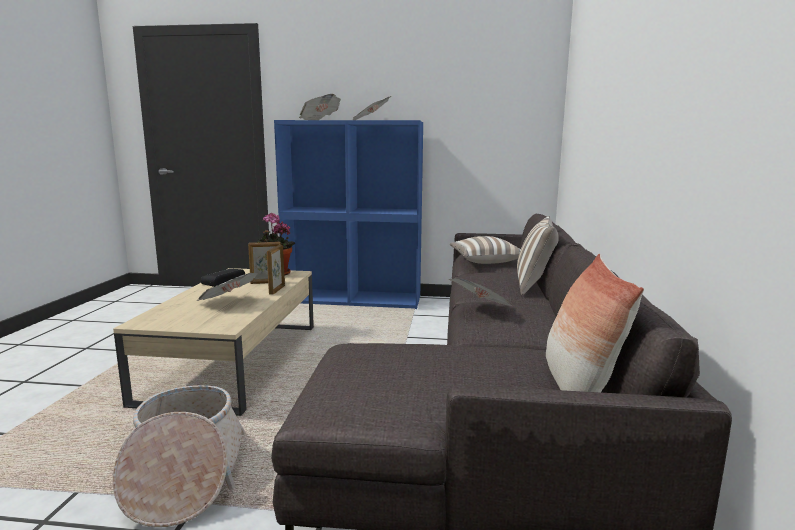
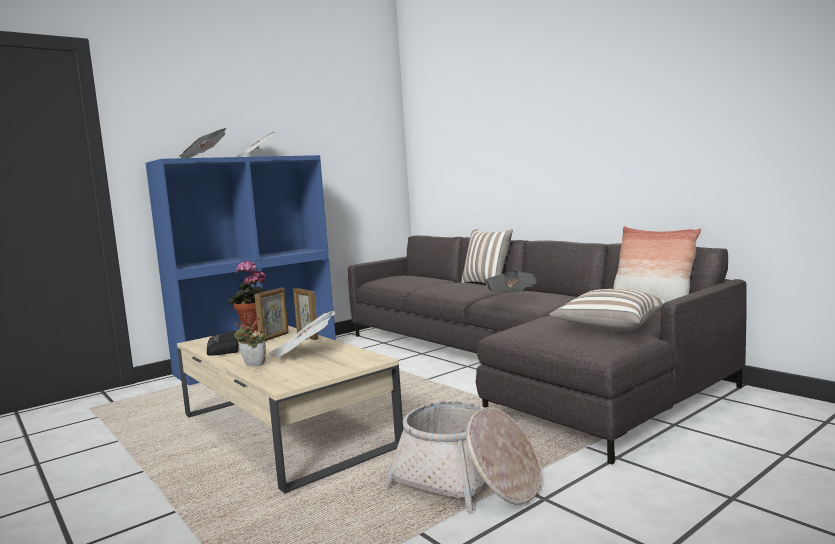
camera: 45 degrees left, 5 degrees down
pillow [450,236,521,264] -> pillow moved to [549,289,665,331]
none -> potted plant [234,312,266,366]

